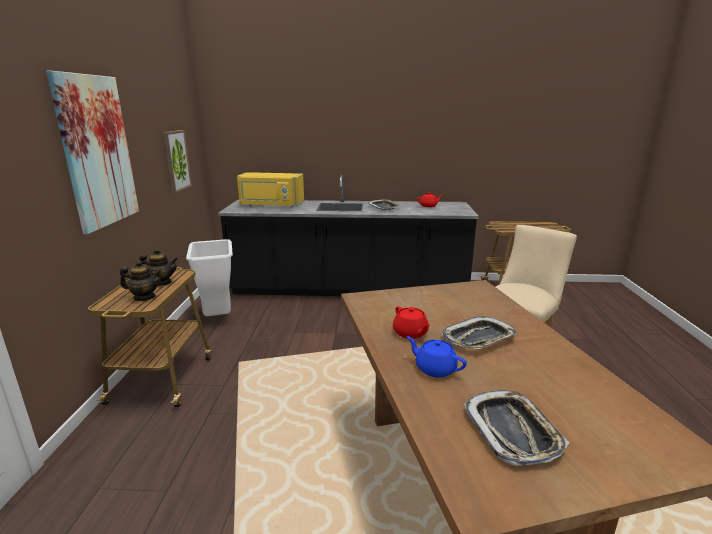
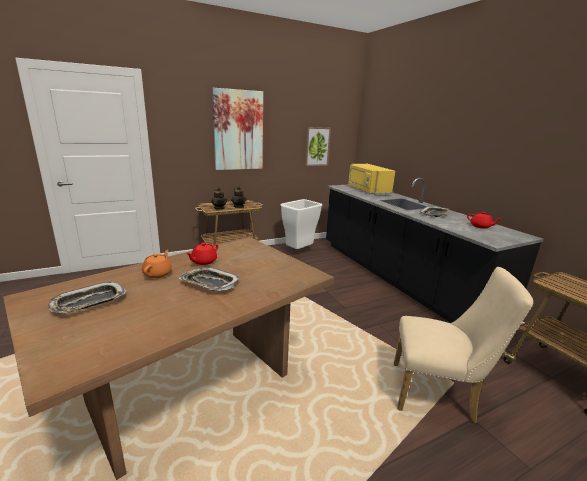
camera: 60 degrees right, 0 degrees up
blue teapot [407,336,467,378] -> orange teapot [142,250,172,278]

